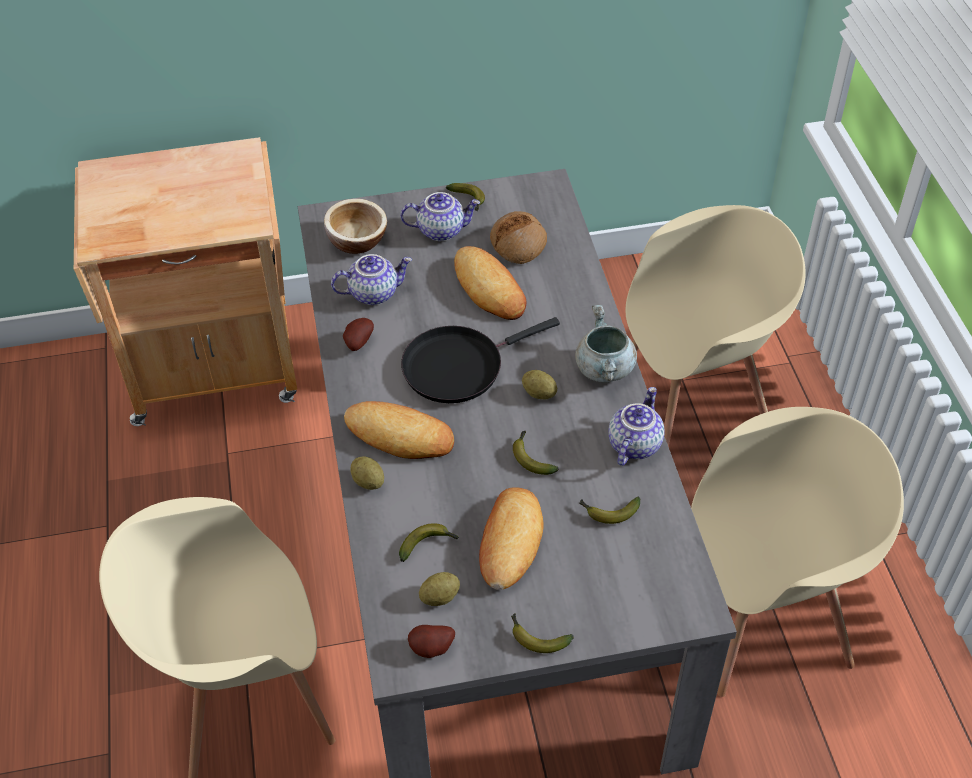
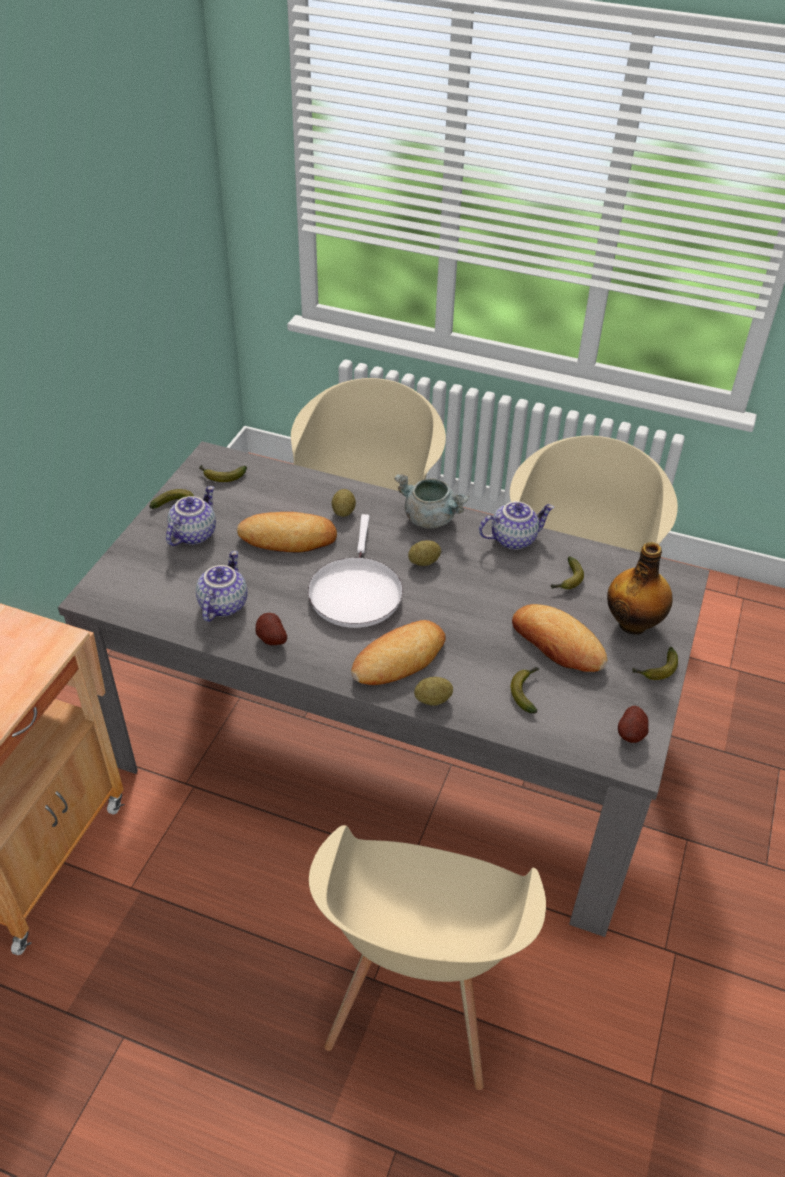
camera: 60 degrees left, 5 degrees down
bowl [324,199,387,254] -> none
black frying pan [401,317,560,403] -> white frying pan [308,514,403,628]
potato [419,572,460,606] -> potato moved to [331,489,356,517]
bread [490,211,547,264] -> none
banana [513,431,559,475] -> banana moved to [200,465,247,482]
teapot [608,387,664,466] -> teapot turned 105 degrees clockwise [479,501,554,550]
none -> bottle [607,542,673,635]

